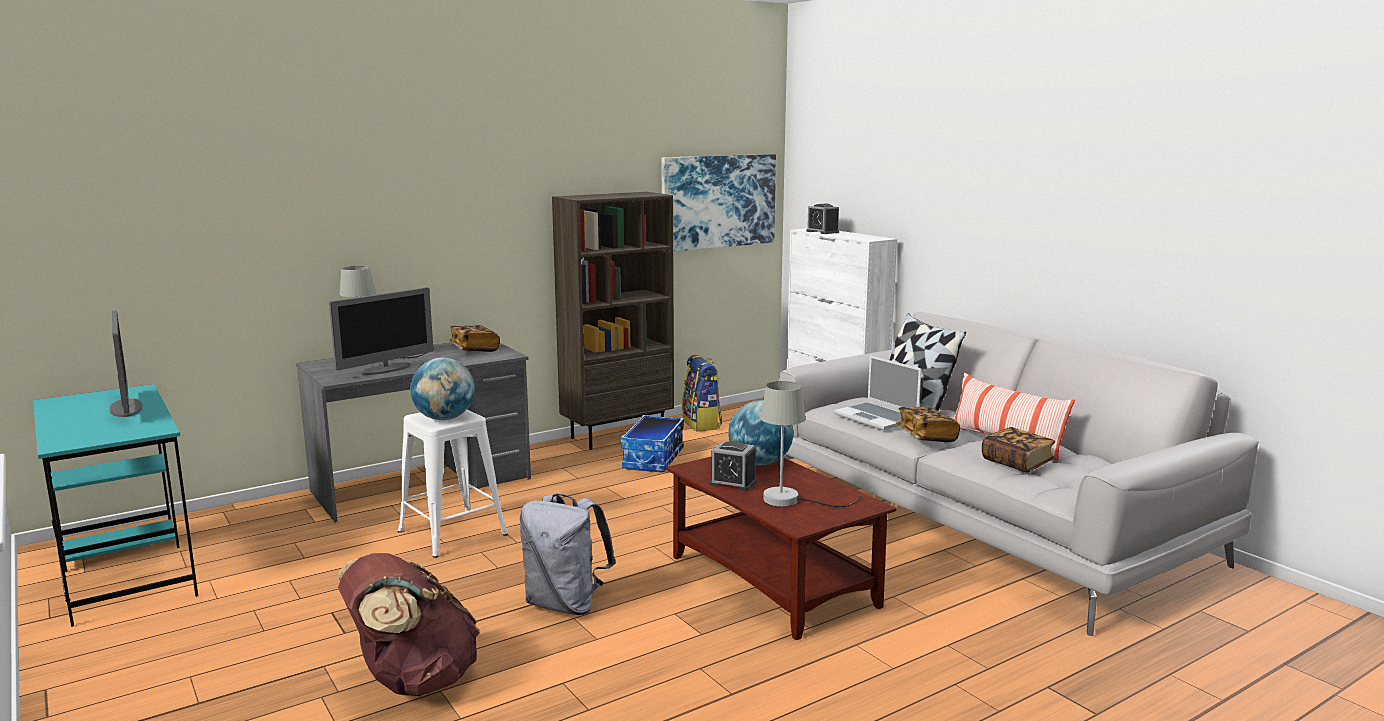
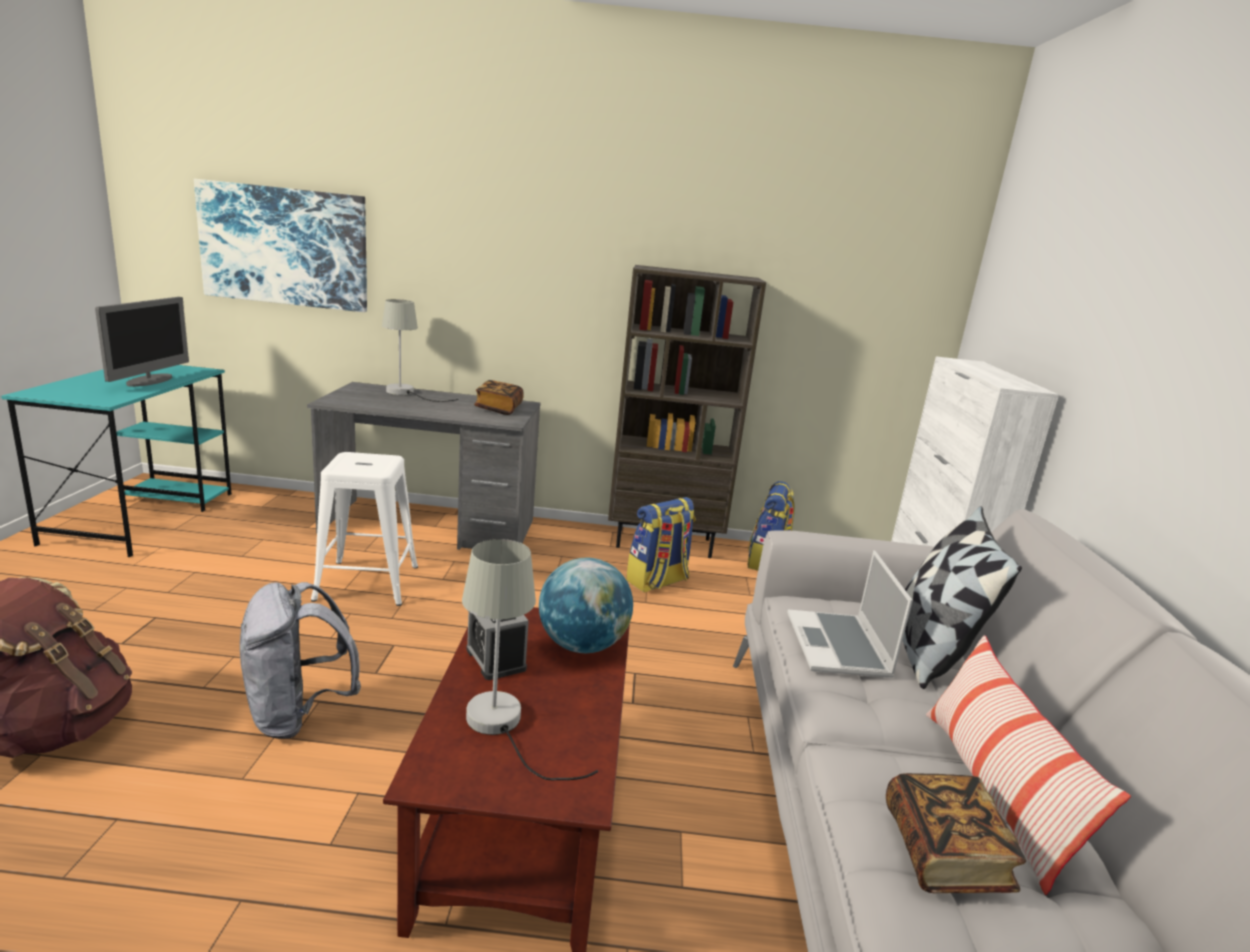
camera: 35 degrees right, 5 degrees up
monitor [329,287,434,375] -> none
globe [410,358,475,420] -> none
storage box [621,415,684,472] -> backpack [626,497,695,592]
picture [661,154,776,252] -> picture moved to [194,179,367,312]
alarm clock [806,203,839,234] -> none
book [896,407,960,442] -> none

